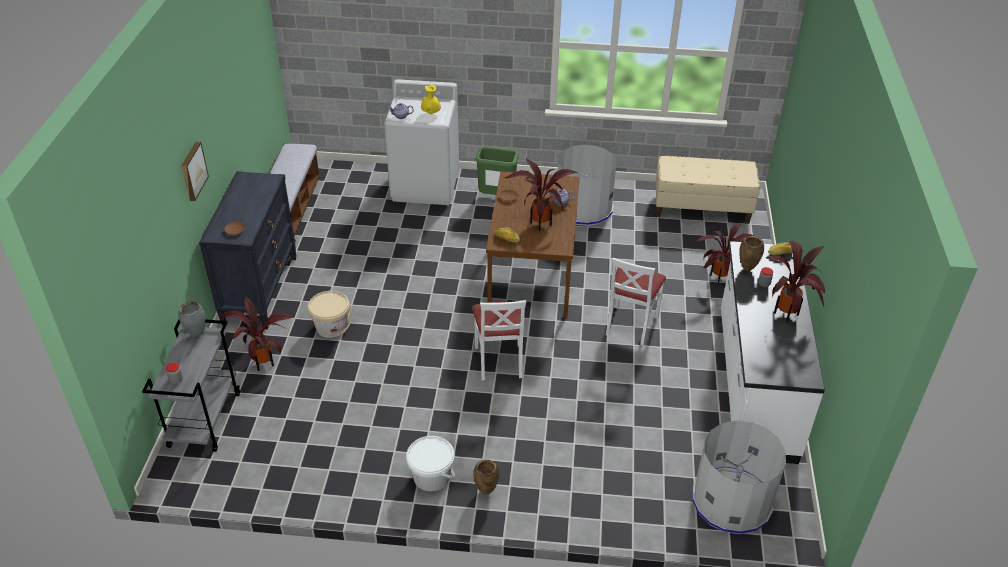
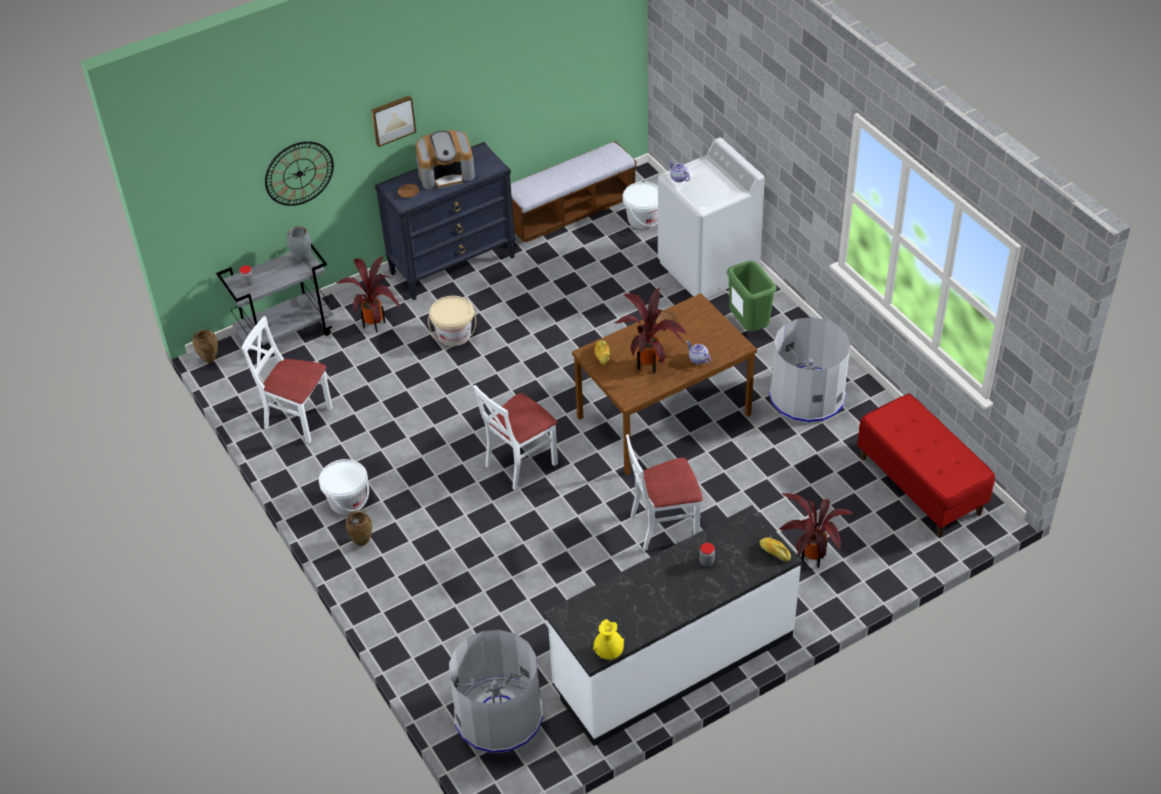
camera: 55 degrees right, 5 degrees up
yellow vase [421,85,441,114] -> yellow vase moved to [593,619,624,660]
beige bench [656,155,760,223] -> red bench [857,393,995,537]
brown vase [739,236,764,271] -> brown vase moved to [193,329,218,363]
potted plant [765,241,825,323] -> none
none -> white chair [241,316,333,443]
none -> wall clock [265,141,334,206]
none -> coffee machine [416,130,475,189]
none -> white bucket [623,182,658,229]

